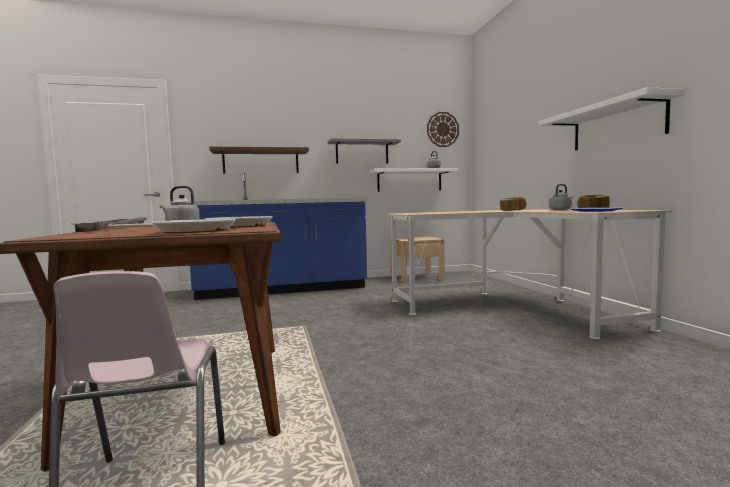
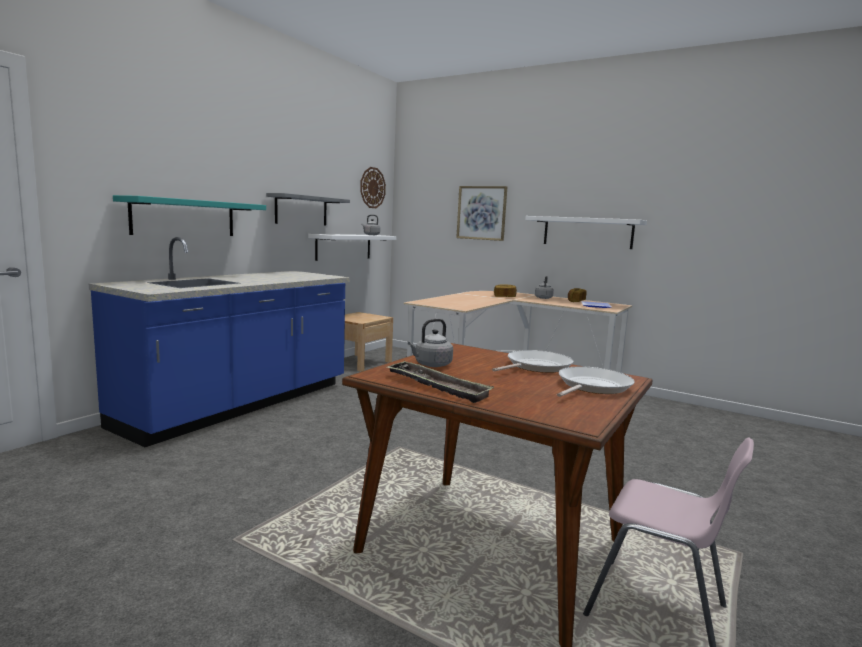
camera: 45 degrees left, 5 degrees up
brown shelf [209,147,309,174] -> turquoise shelf [113,195,266,236]
none -> picture [456,186,507,241]

